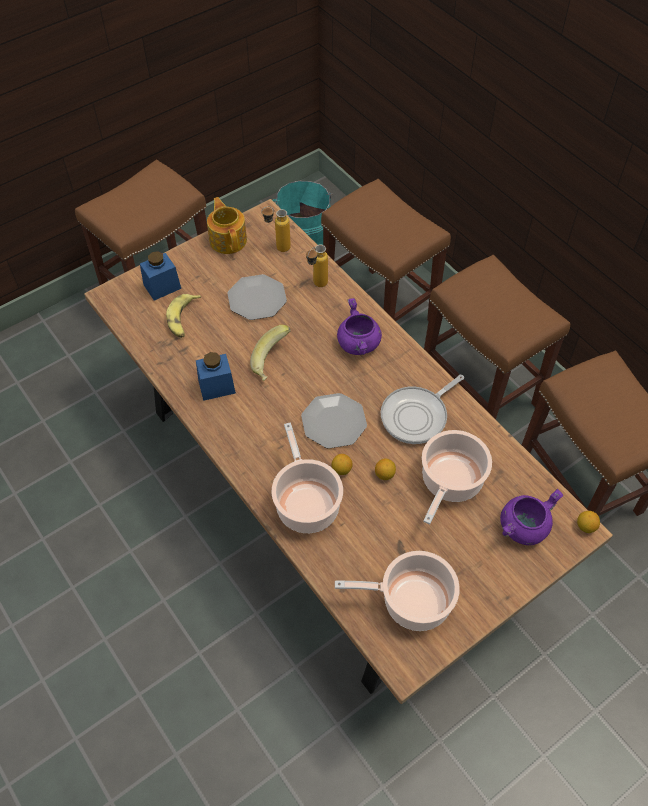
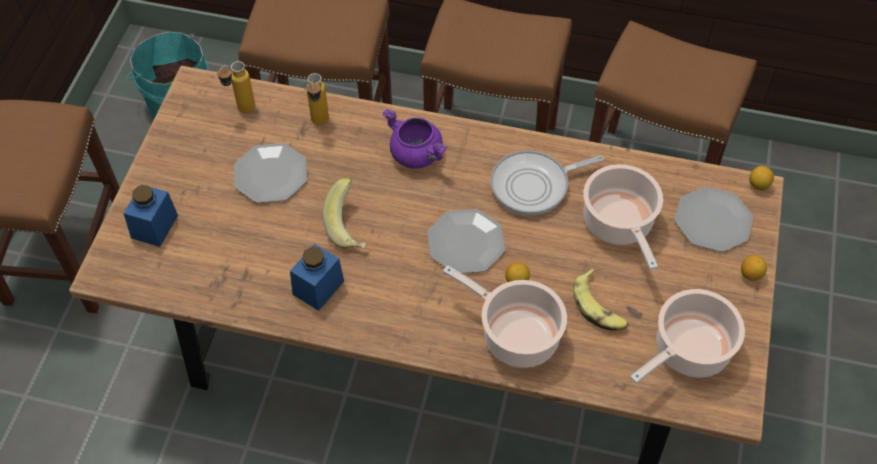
camera: 40 degrees left, 0 degrees up
banana [166,294,201,338] -> banana moved to [573,268,629,331]
teapot [207,197,247,254] -> none
lemon [375,459,396,480] -> lemon moved to [741,255,767,281]
frying pan [381,375,464,444] -> frying pan turned 60 degrees clockwise [491,150,604,216]
purple cooking pot [500,489,563,545] -> plate [675,187,753,252]

